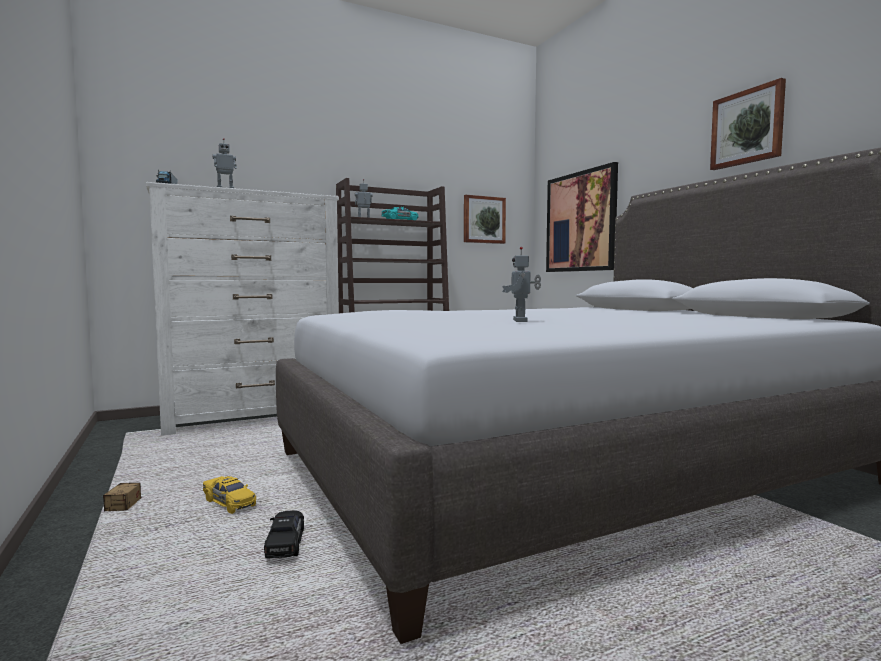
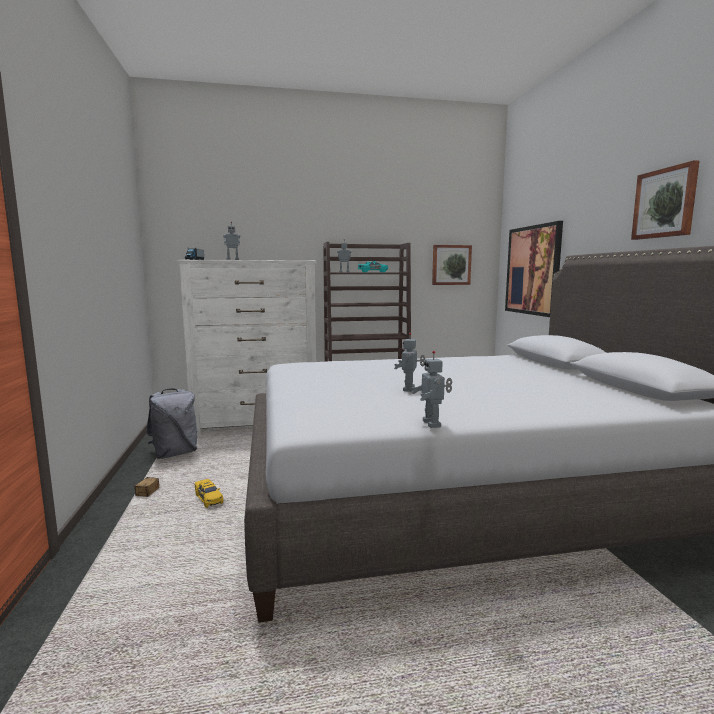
camera: 15 degrees right, 5 degrees up
black toy car [264,510,304,559] -> none
none -> grey backpack [146,388,197,459]
none -> toy robot [412,351,452,428]

